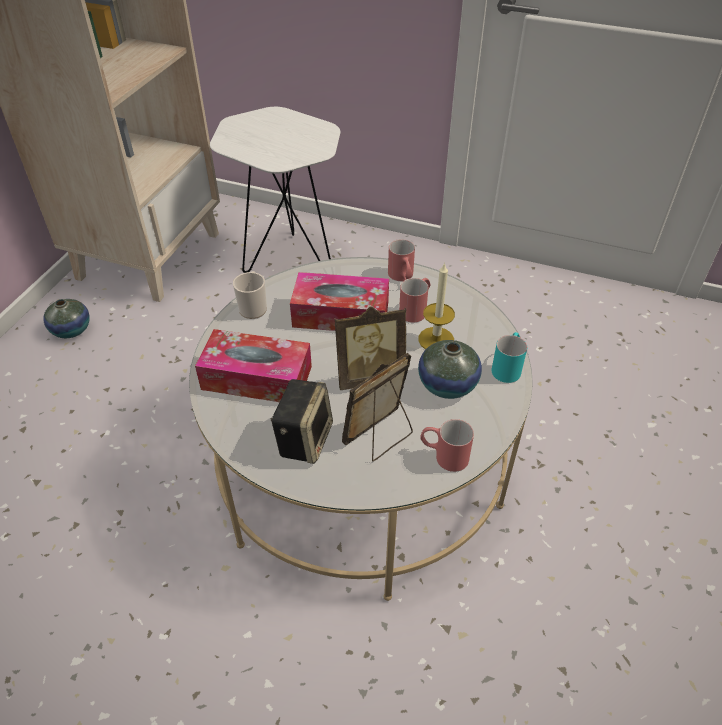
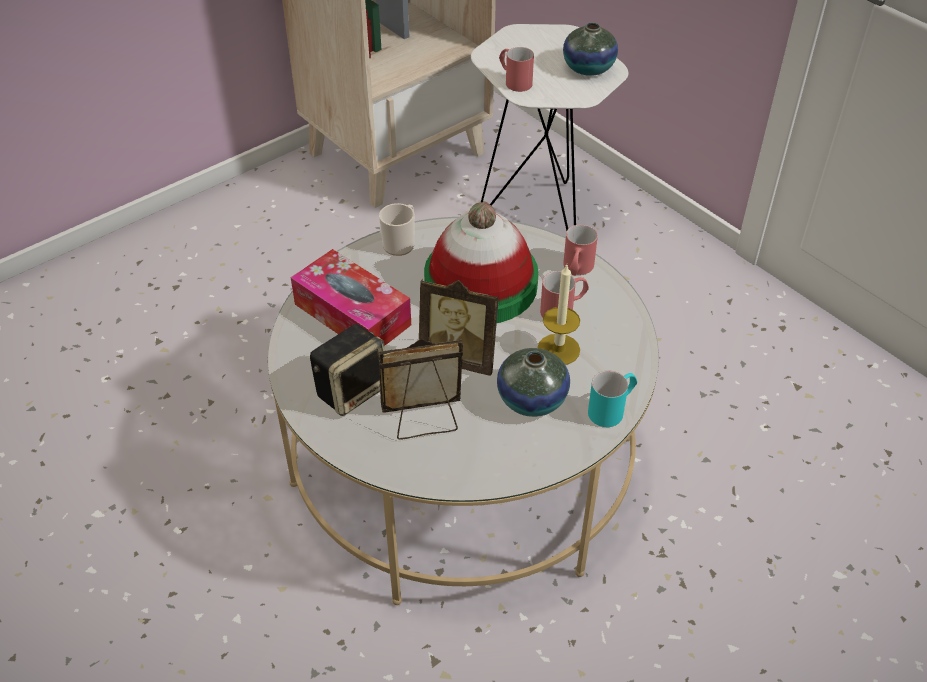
camera: 30 degrees right, 0 degrees up
vase [43,299,90,338] -> vase moved to [563,23,618,76]
tissue box [290,272,389,331] -> hat [424,202,539,323]
red mug [420,419,474,472] -> red mug moved to [499,47,534,92]

